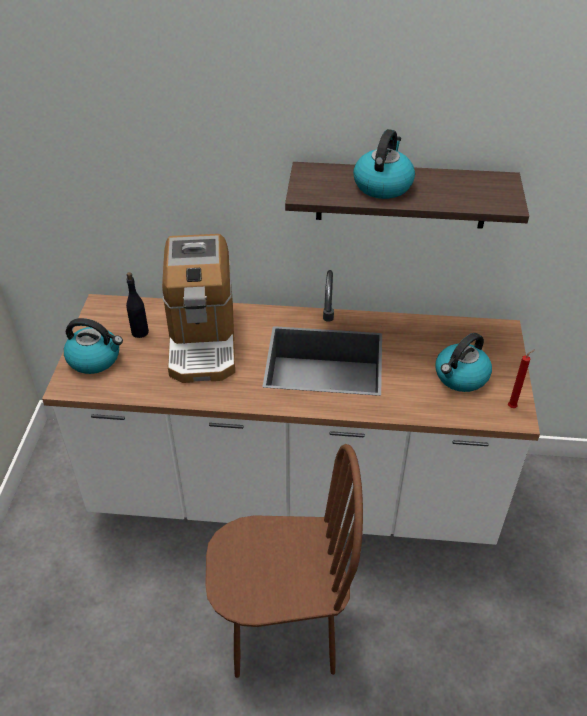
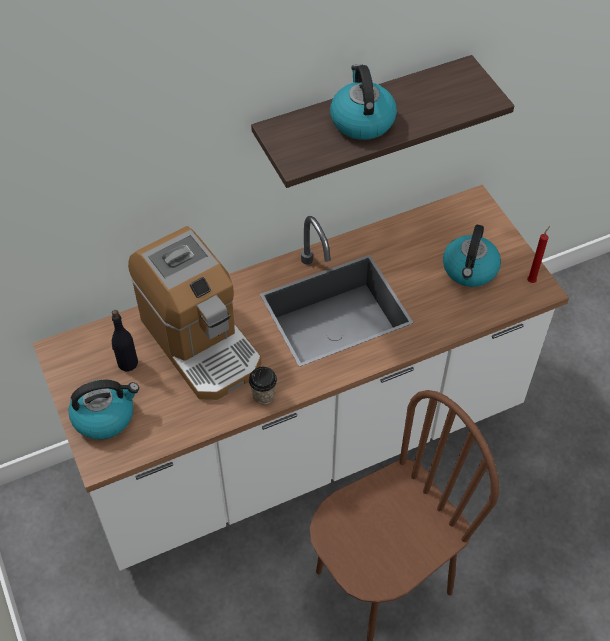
camera: 30 degrees left, 10 degrees up
none -> cup [249,367,277,404]

